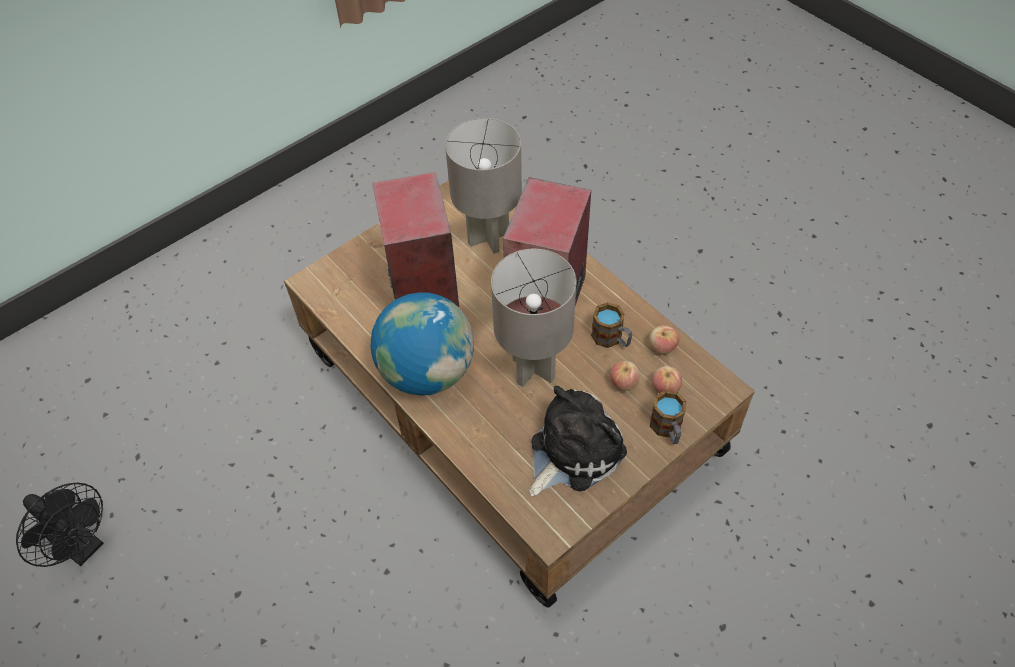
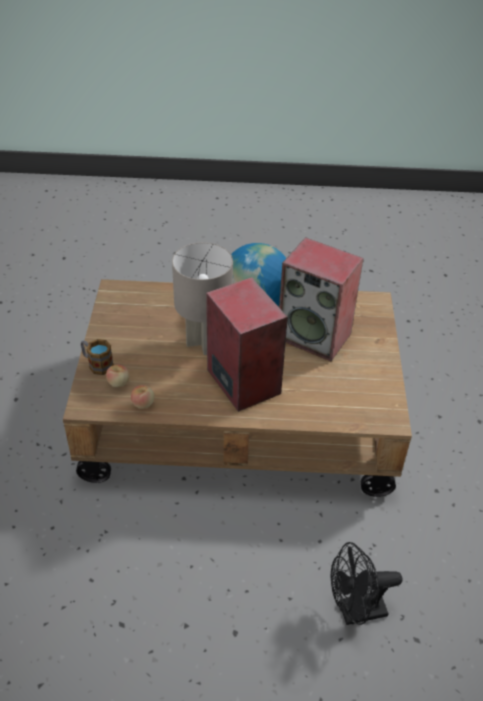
camera: 130 degrees right, 10 degrees down
black fan [16,483,103,567] -> black fan moved to [331,542,402,625]
grey table lamp [445,118,522,254] -> none
plush toy [529,386,627,496] -> none
mug [591,302,632,348] -> none
apple [610,361,640,391] -> none

